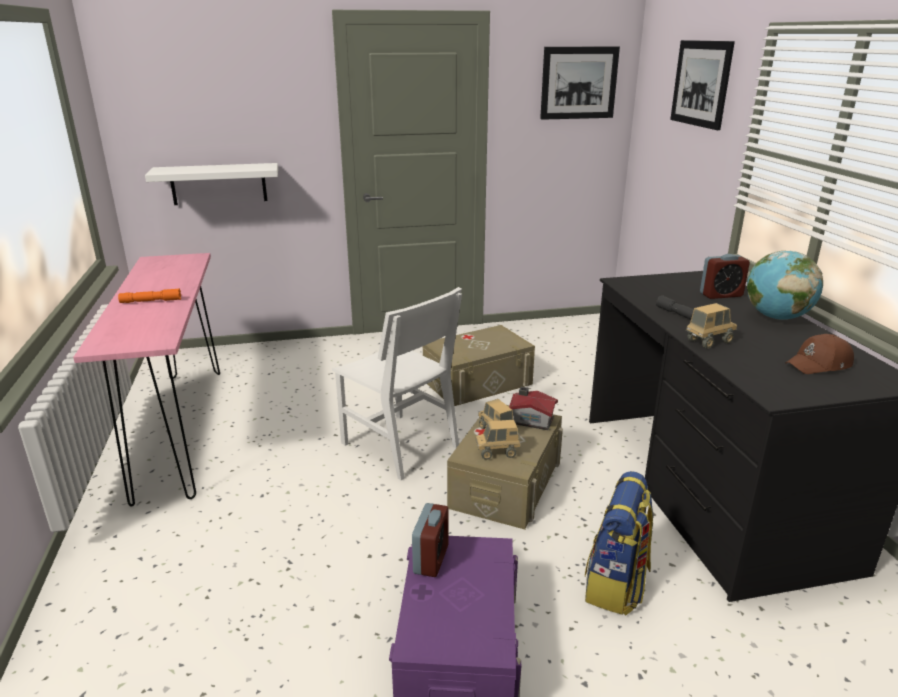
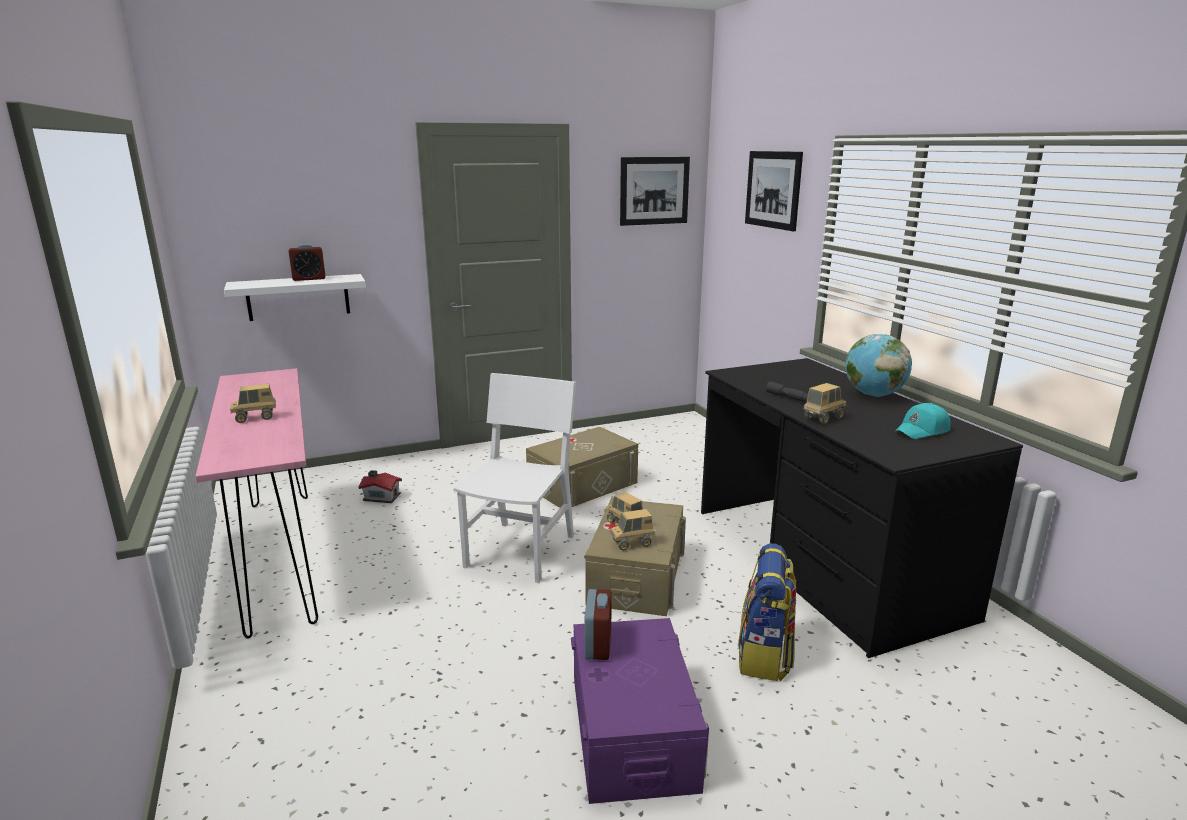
camera: 10 degrees left, 5 degrees down
orange flashlight [118,288,181,303] -> toy truck [230,384,276,423]
white chair [332,287,462,481] -> white chair turned 105 degrees counterclockwise [453,373,576,583]
toy house [509,387,558,430] -> toy house moved to [358,470,402,503]
alarm clock [700,254,750,299] -> alarm clock moved to [289,244,326,281]
brown cap [785,334,854,374] -> turquoise cap [894,403,951,439]

